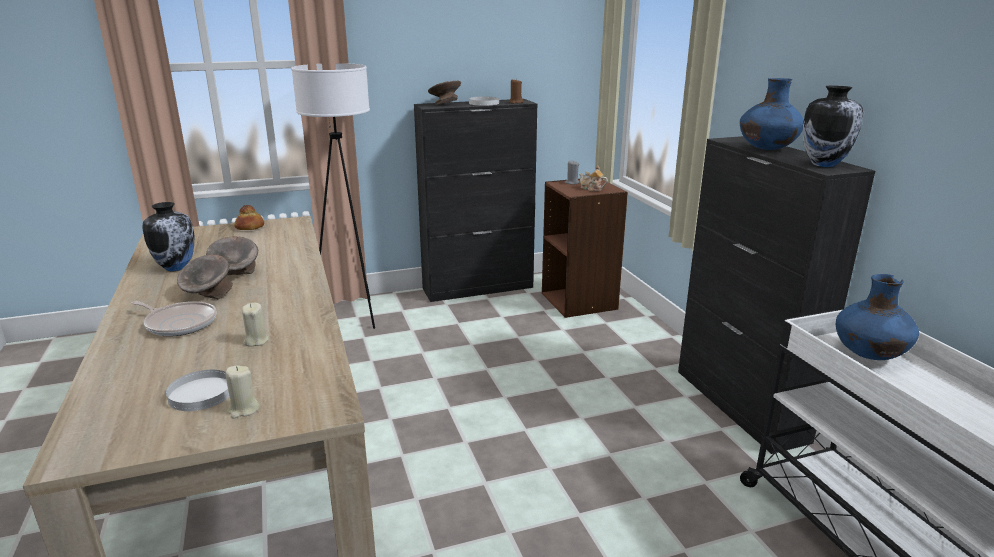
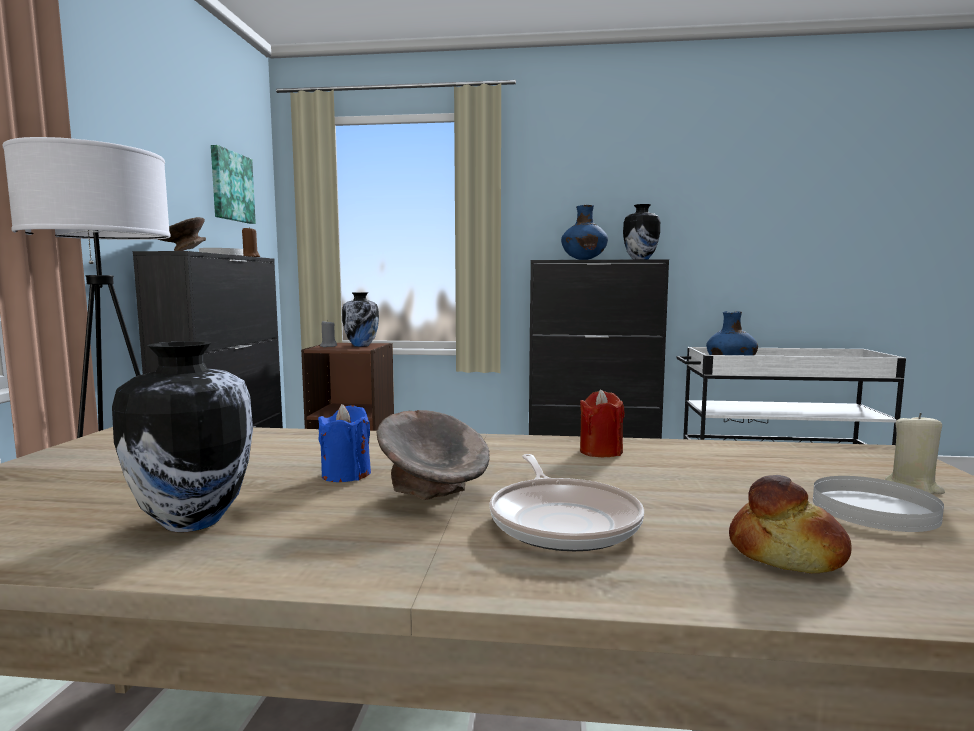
camera: 65 degrees left, 15 degrees down
frying pan [131,301,217,337] -> frying pan turned 120 degrees clockwise [489,454,644,551]
grey bowl [206,236,258,275] -> blue candle [318,404,371,482]
bread [234,205,264,230] -> bread moved to [729,475,852,573]
beige candle [242,303,269,347] -> none
teapot [579,165,608,191] -> vase [342,292,379,347]
none -> picture [211,145,256,224]
none -> red candle [580,390,625,457]

